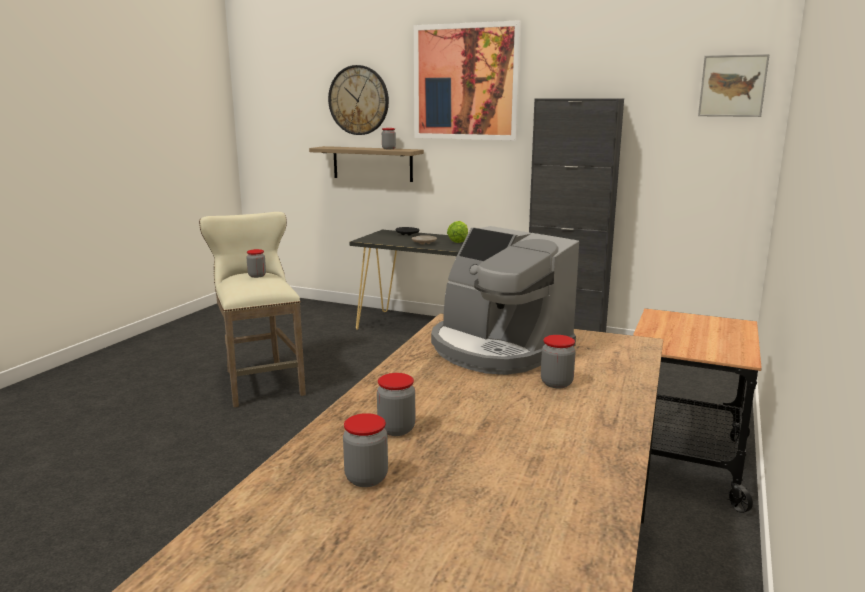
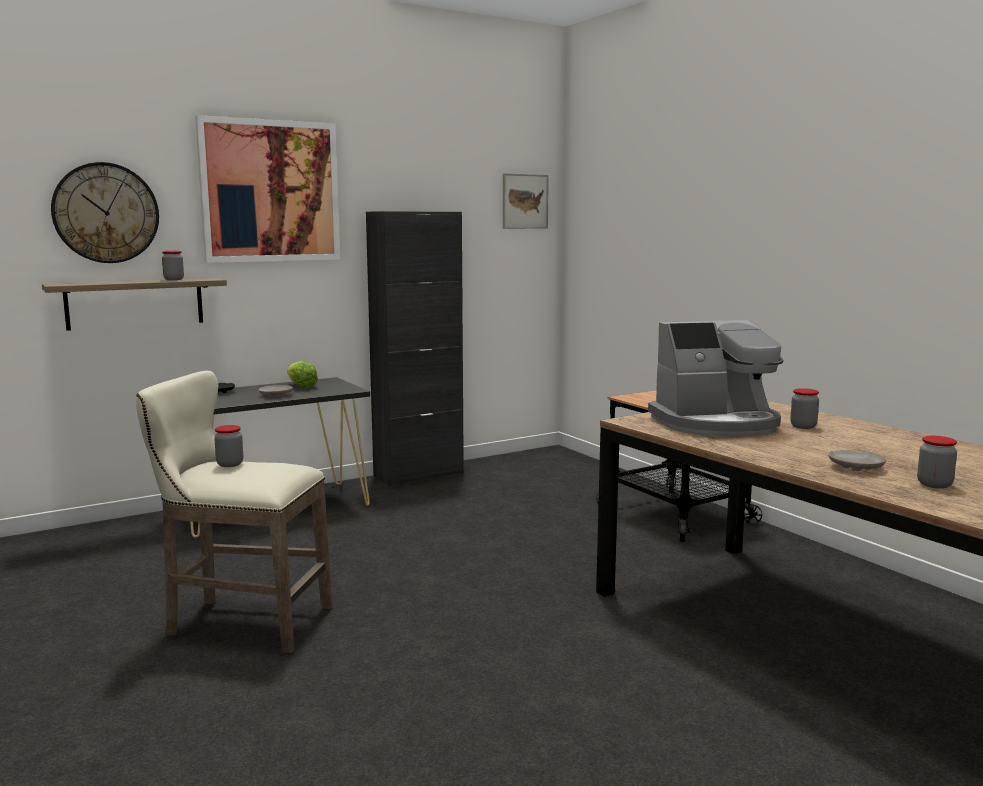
camera: 55 degrees left, 5 degrees down
jar [377,373,415,436] -> beige plate [828,450,886,471]

